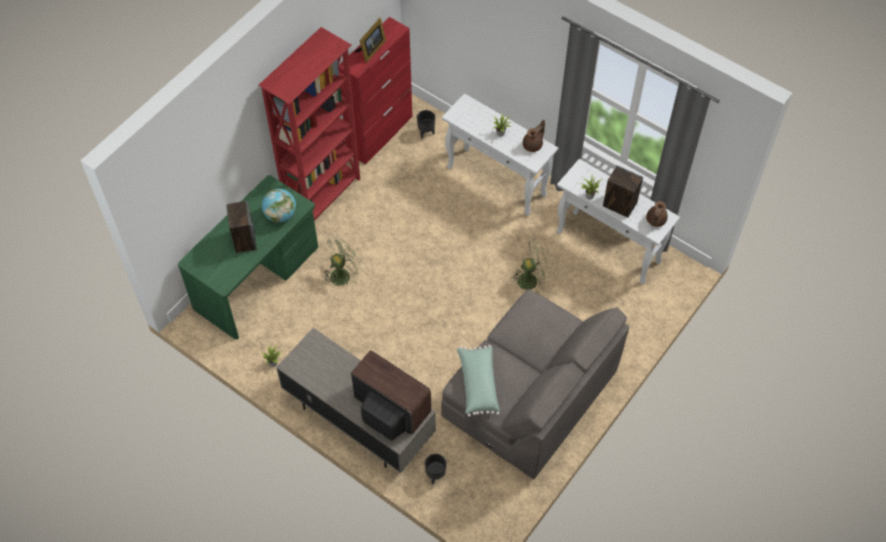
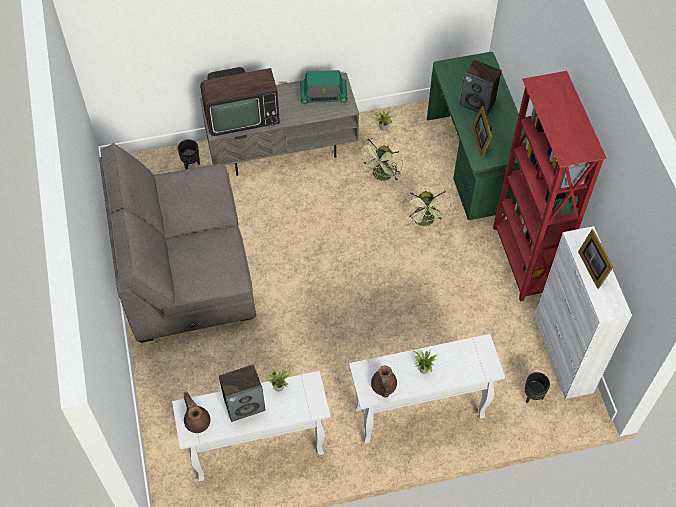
camera: 130 degrees right, 0 degrees up
globe [262,189,296,223] -> picture frame [472,106,492,158]
red cabinet [338,17,412,165] -> white cabinet [535,226,632,399]
green pillow [457,345,500,417] -> none
green fan [510,241,550,294] -> green fan moved to [357,138,403,181]
none -> radio [300,70,347,104]

